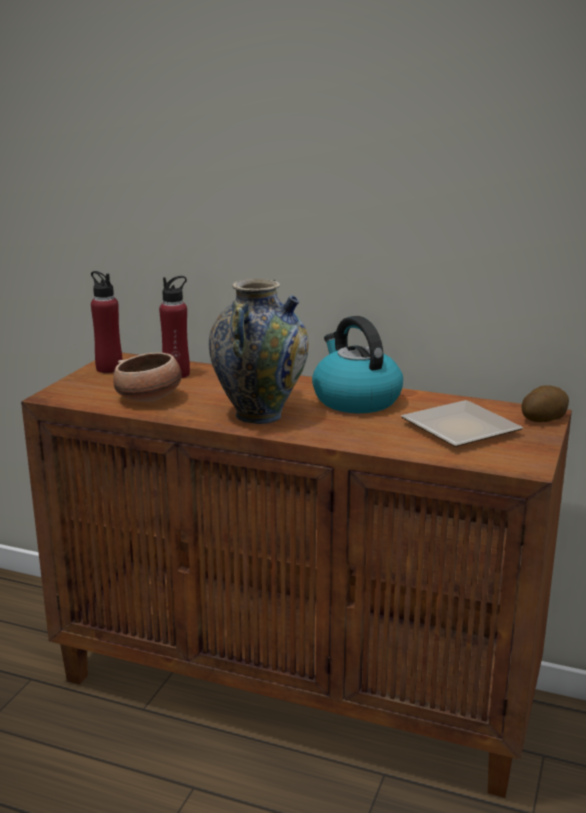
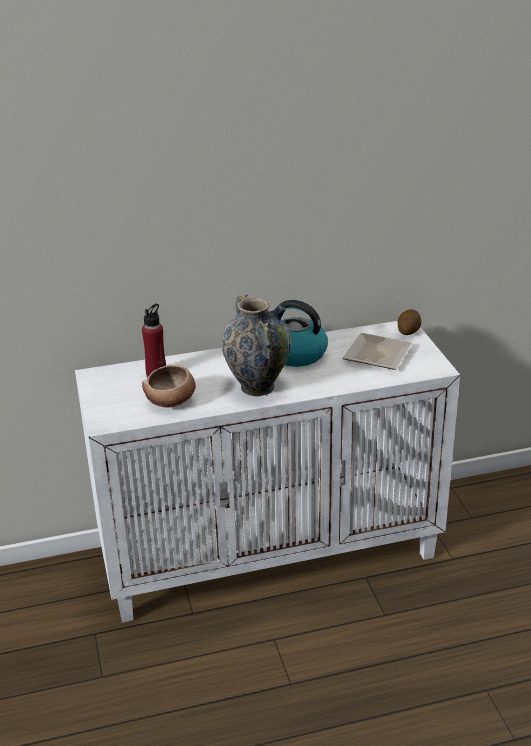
camera: 35 degrees left, 10 degrees up
brown cabinet [21,353,572,798] -> white cabinet [75,321,460,623]
red bottle [91,271,123,373] -> none

